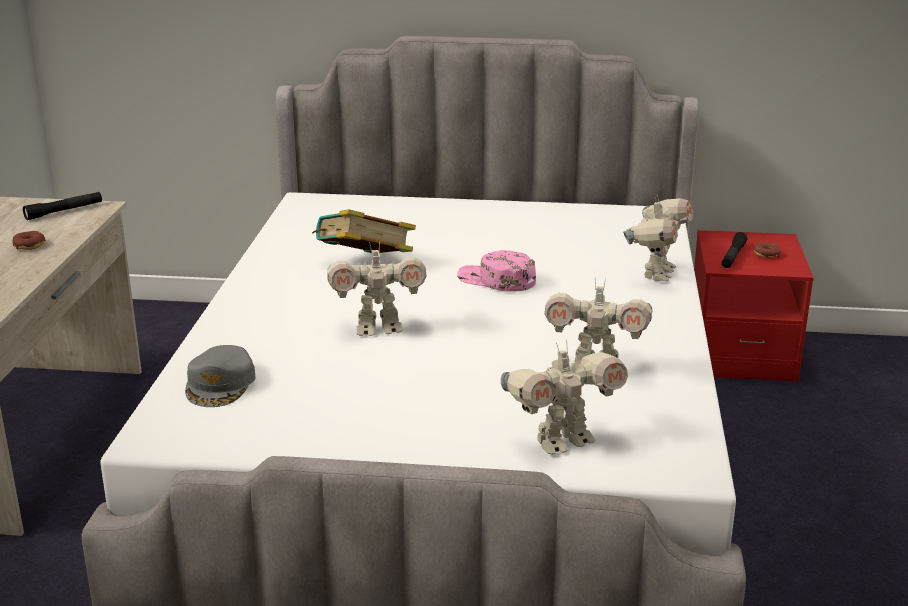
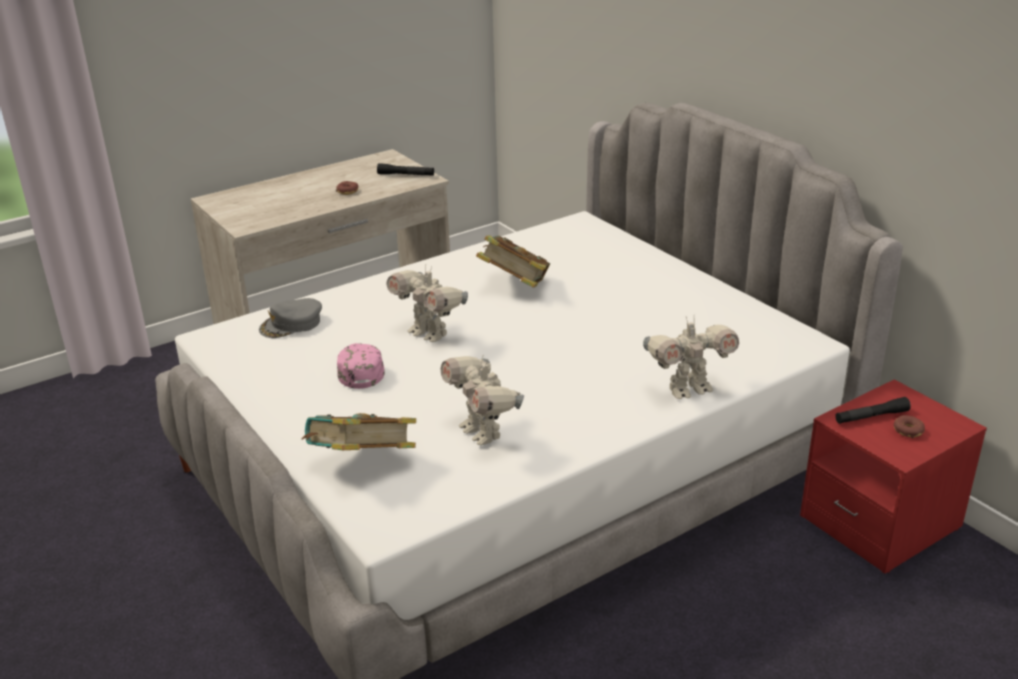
camera: 50 degrees right, 5 degrees up
pink cap [457,250,536,292] -> pink cap moved to [337,343,385,389]
toy robot [501,340,628,455] -> book [302,413,416,450]

